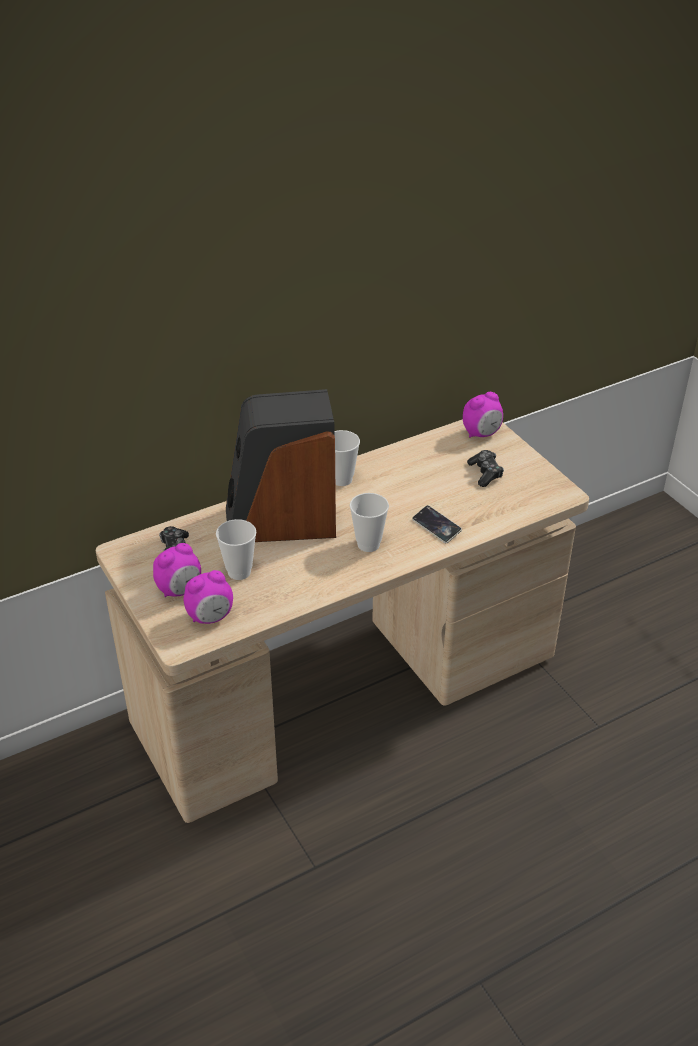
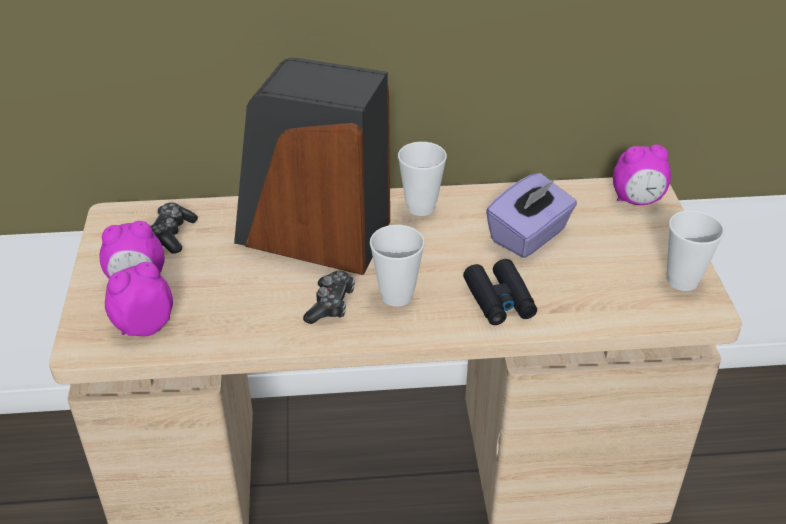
camera: 25 degrees right, 0 degrees up
alarm clock [183,570,233,624] -> alarm clock turned 150 degrees clockwise [105,262,173,336]
cup [216,519,256,580] -> cup moved to [667,210,724,291]
phone [412,505,462,543] -> black binoculars [463,259,537,325]
game controller [467,450,504,487] -> game controller moved to [303,270,355,324]
none -> purple tissue box [486,173,577,258]

